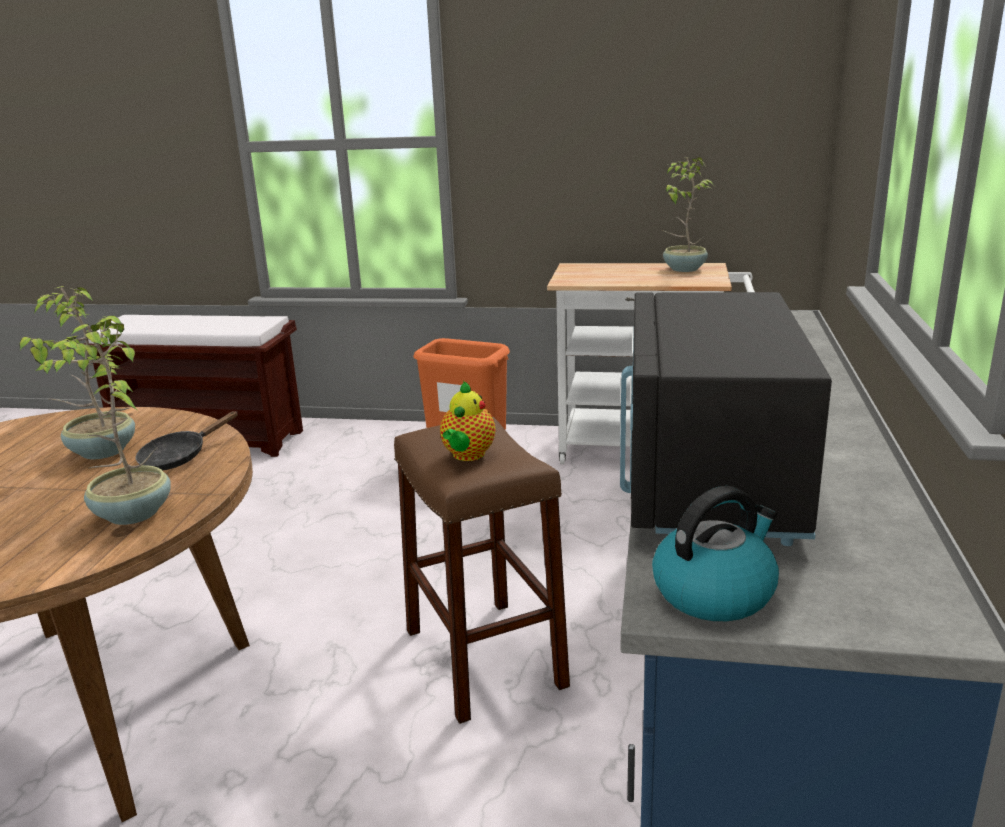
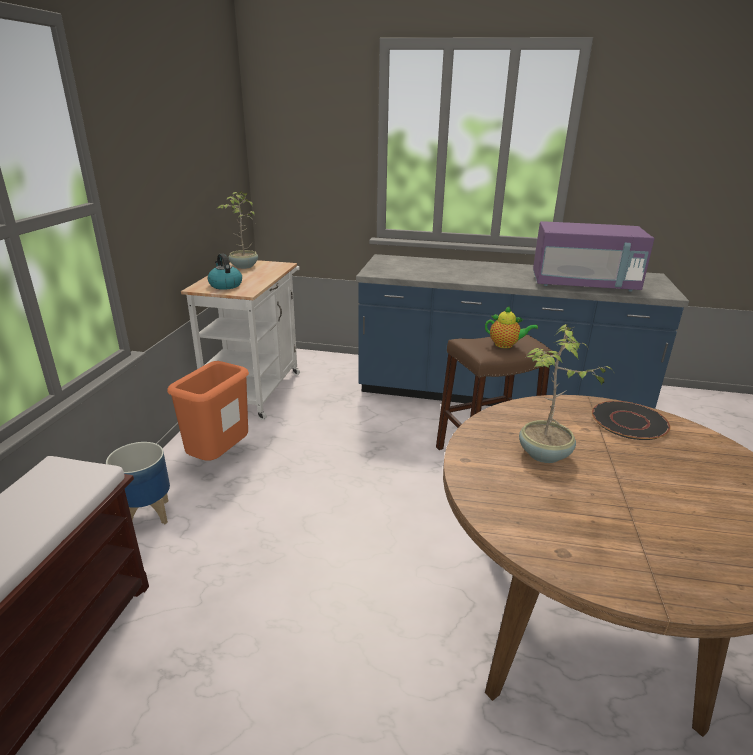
camera: 90 degrees left, 5 degrees up
potted plant [36,319,171,525] -> black plate [592,401,671,440]
black frying pan [135,411,238,470] -> none
black microwave [620,292,832,546] -> purple microwave [533,221,655,292]
kettle [652,486,779,621] -> kettle moved to [208,253,242,290]
none -> planter [106,442,170,524]

